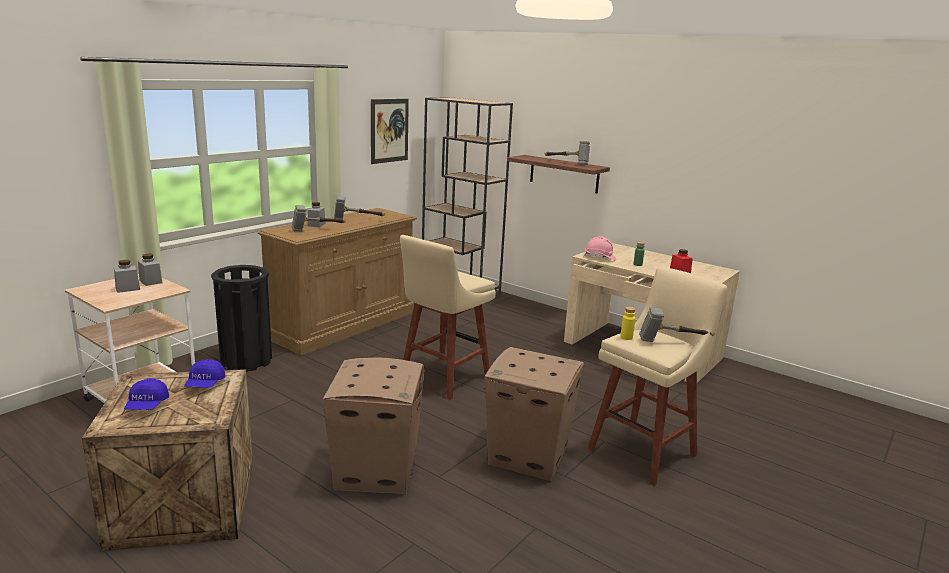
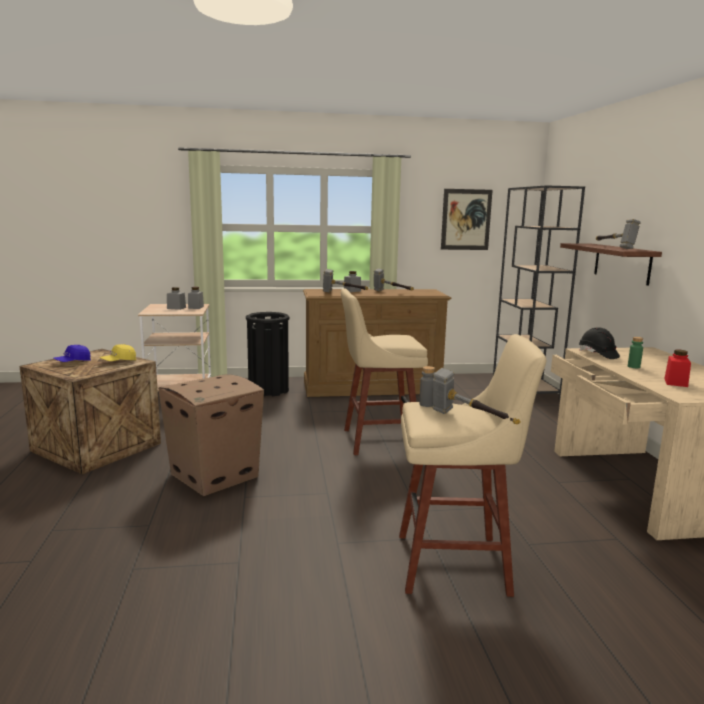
camera: 45 degrees right, 5 degrees down
blue cap [184,359,225,388] -> yellow cap [100,344,136,361]
cardboard box [484,347,584,481] -> none
pink hard hat [584,236,617,261] -> black hard hat [579,327,620,359]
yellow bottle [620,307,636,340] -> grey bottle [419,366,435,407]

